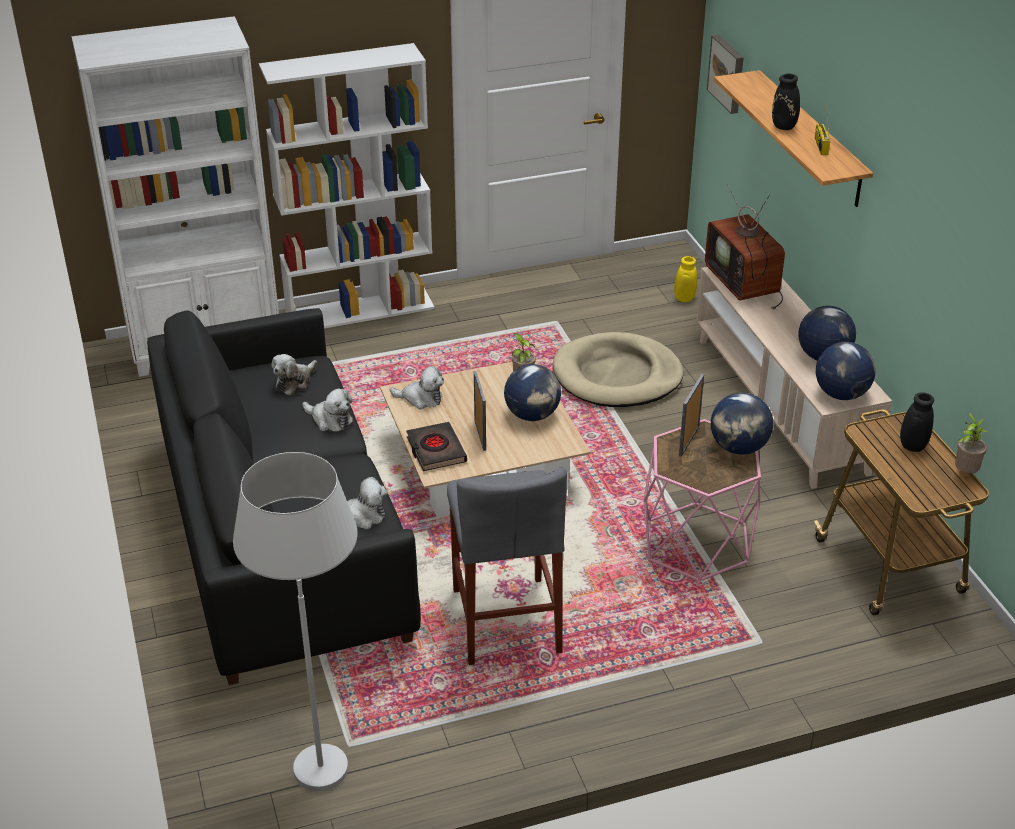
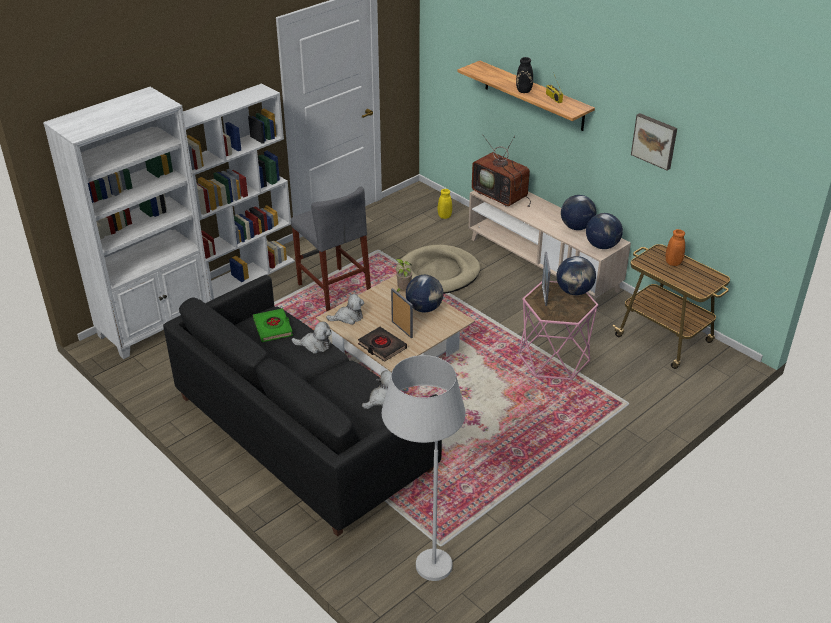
camera: 25 degrees left, 0 degrees up
plush toy [272,354,317,396] -> green book [253,308,293,342]
grey stool [447,468,567,665] -> grey stool moved to [291,187,371,312]
picture [707,34,744,114] -> picture moved to [631,113,677,170]
black vase [900,392,934,452] -> orange vase [665,229,685,266]
potted plant [955,413,988,473] -> none

